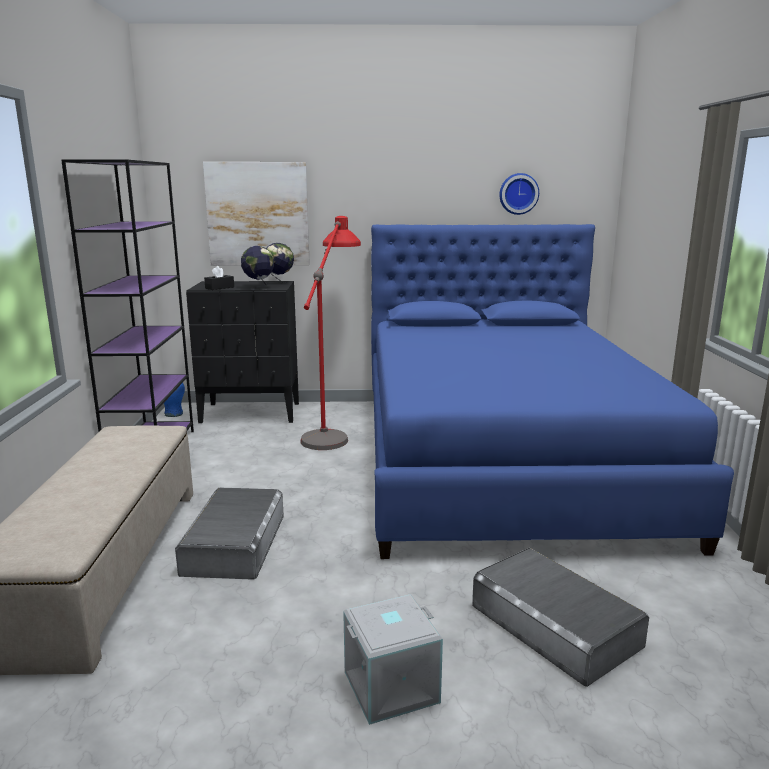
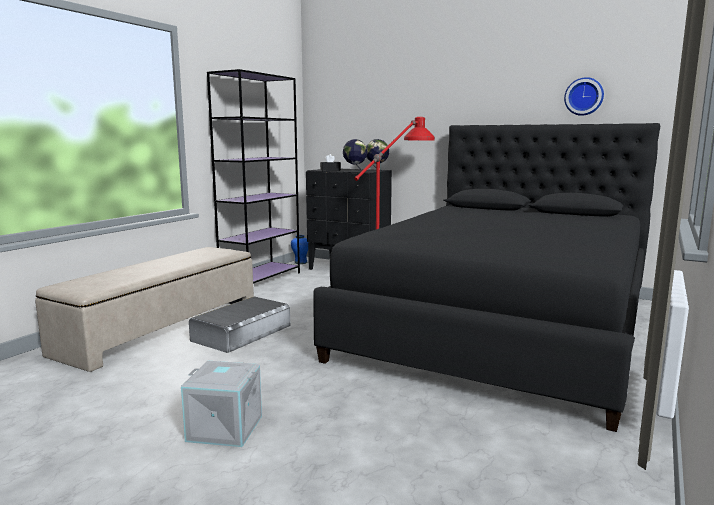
camera: 30 degrees right, 5 degrees down
picture [203,162,310,266] -> none
blue bed [371,224,734,559] -> black bed [313,123,660,432]
grey storage box [472,548,649,687] -> none

